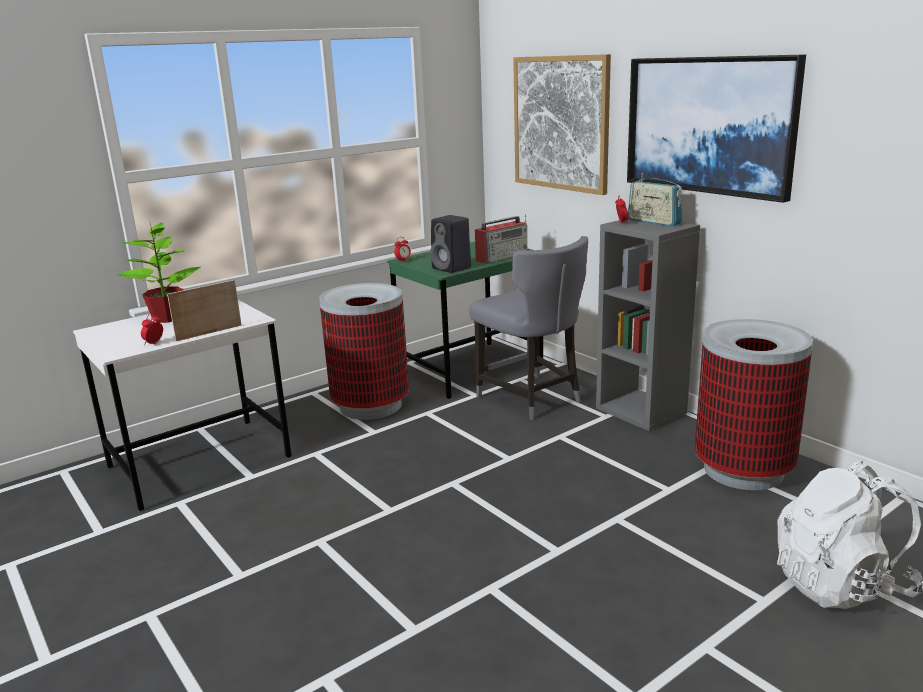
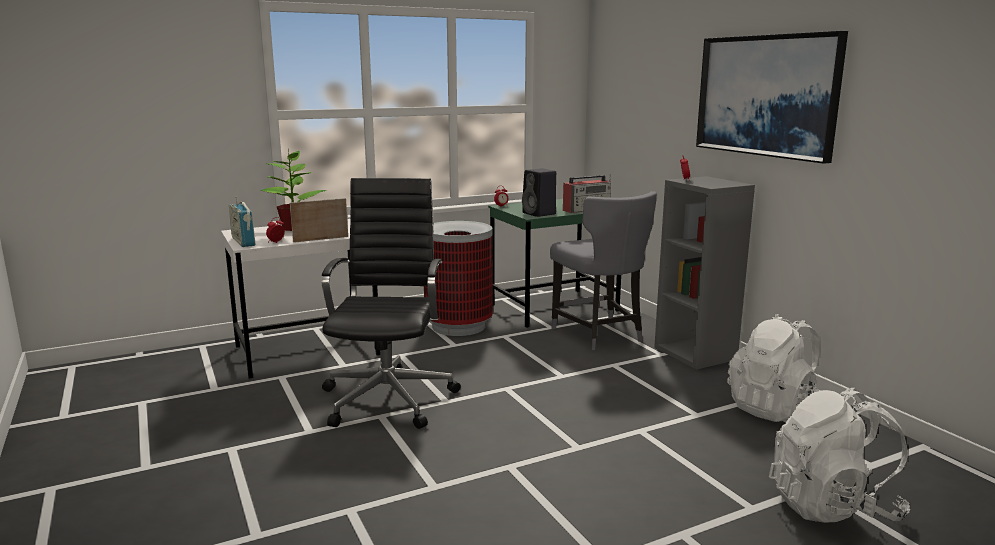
camera: 10 degrees right, 5 degrees down
picture [513,54,611,195] -> none
radio [628,173,682,226] -> radio moved to [229,197,255,247]
trash can [695,319,813,490] -> white backpack [727,314,820,422]
none -> black office chair [322,178,461,429]

